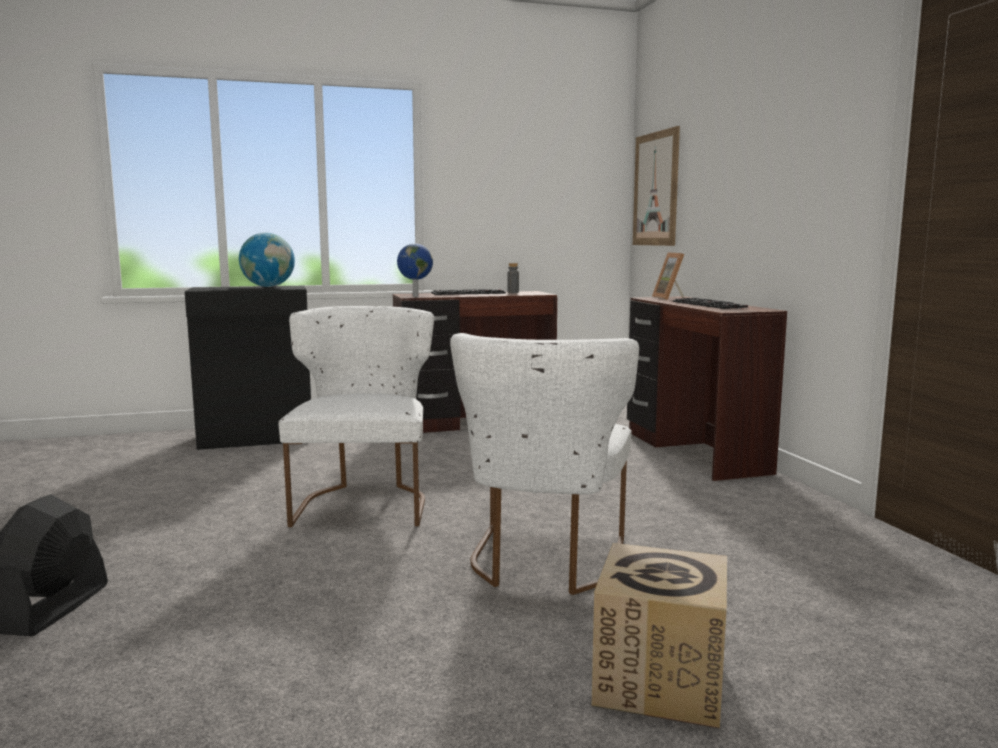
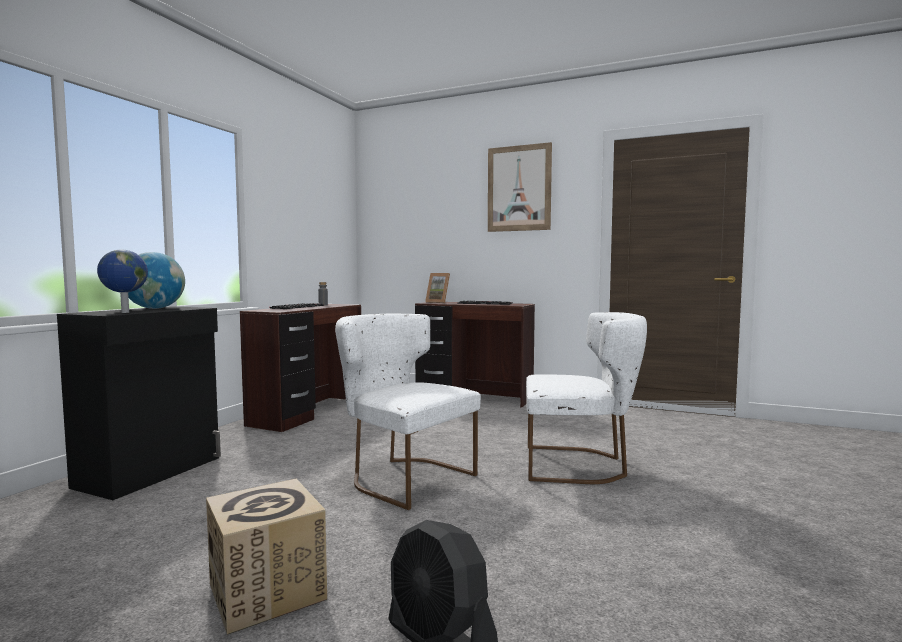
camera: 50 degrees left, 5 degrees down
globe [397,243,433,297] -> globe moved to [97,250,148,313]
white chair [450,333,639,595] -> white chair turned 45 degrees counterclockwise [526,312,647,484]
cardboard box [592,543,727,729] -> cardboard box moved to [206,478,327,635]
picture [633,126,680,246] -> picture moved to [488,142,552,232]

